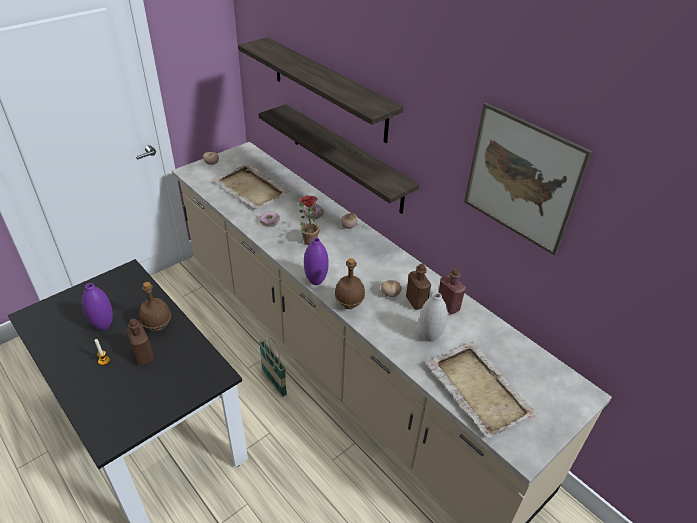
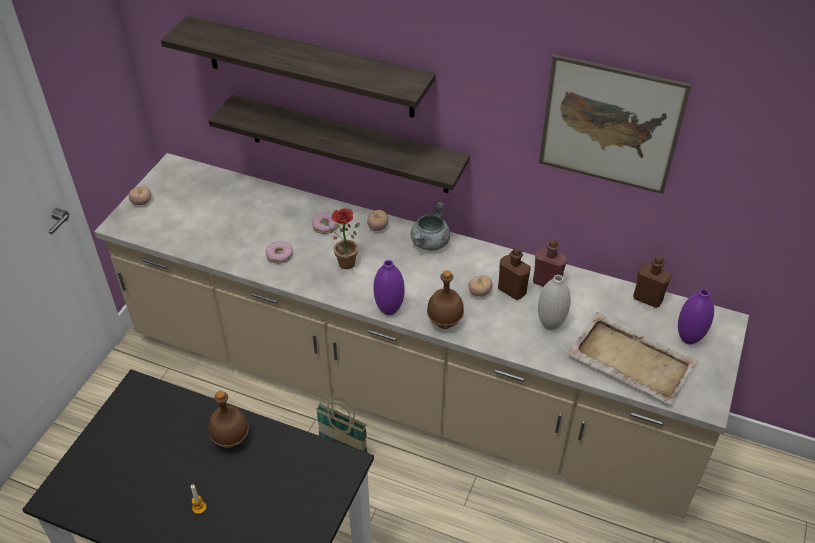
camera: 25 degrees left, 5 degrees up
purple vase [82,283,113,330] -> purple vase moved to [678,289,714,344]
brown bottle [126,319,154,365] -> brown bottle moved to [633,255,671,308]
beige tray [213,164,291,209] -> none
none -> grey cooking pot [411,202,450,251]

